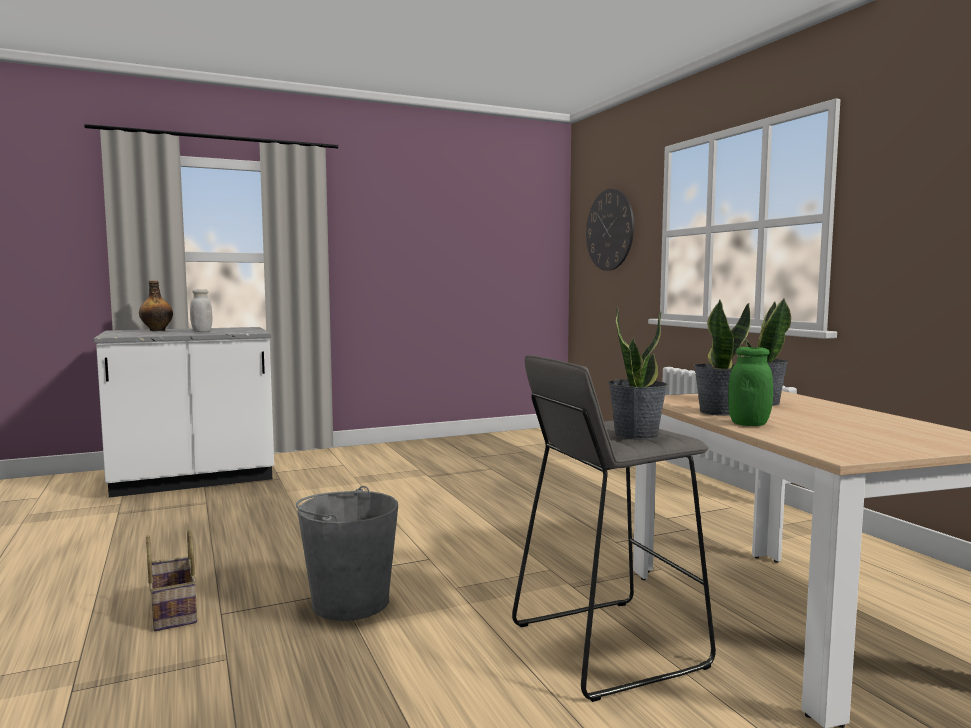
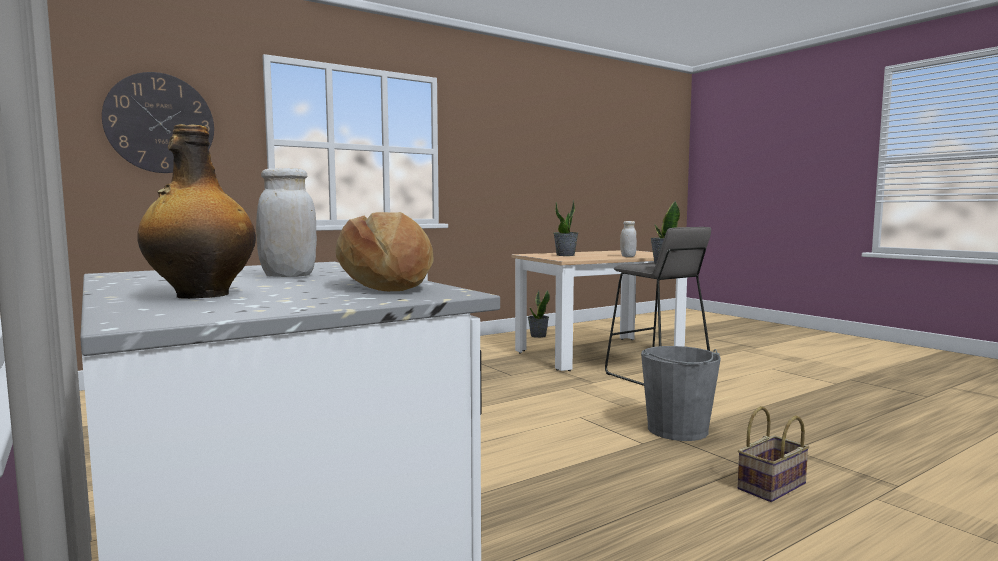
camera: 100 degrees left, 0 degrees up
potted plant [693,300,750,416] -> potted plant moved to [528,290,550,338]
green jar [728,347,773,426] -> white jar [620,221,637,257]
none -> bread [336,212,434,291]

